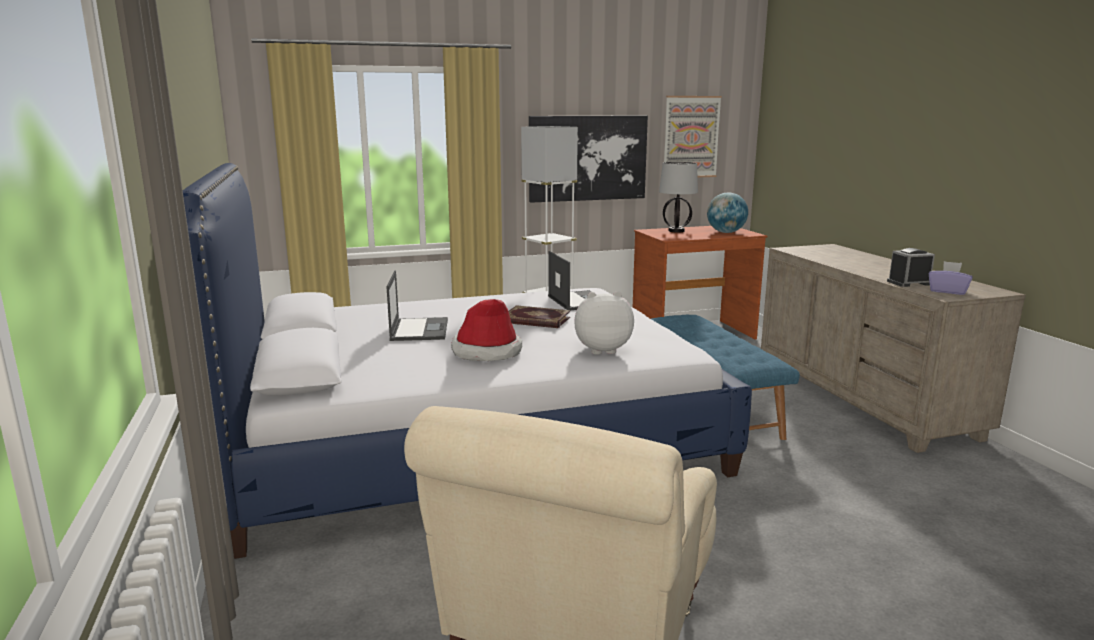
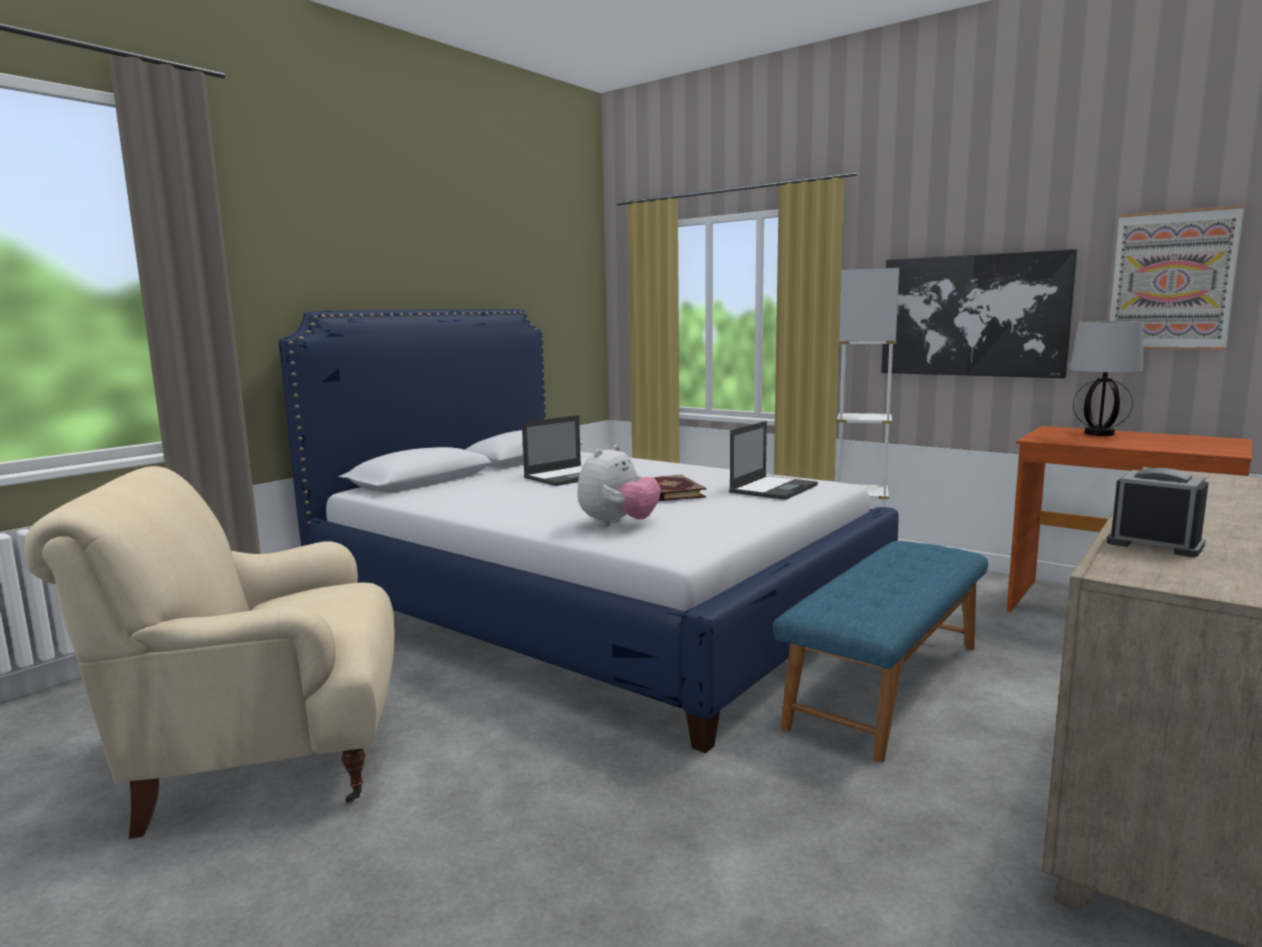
camera: 55 degrees right, 5 degrees down
hat [451,299,522,361] -> none
plush toy [574,291,634,355] -> plush toy turned 75 degrees clockwise [577,444,660,527]
globe [707,192,748,233] -> none
purple tissue box [929,261,972,295] -> none

